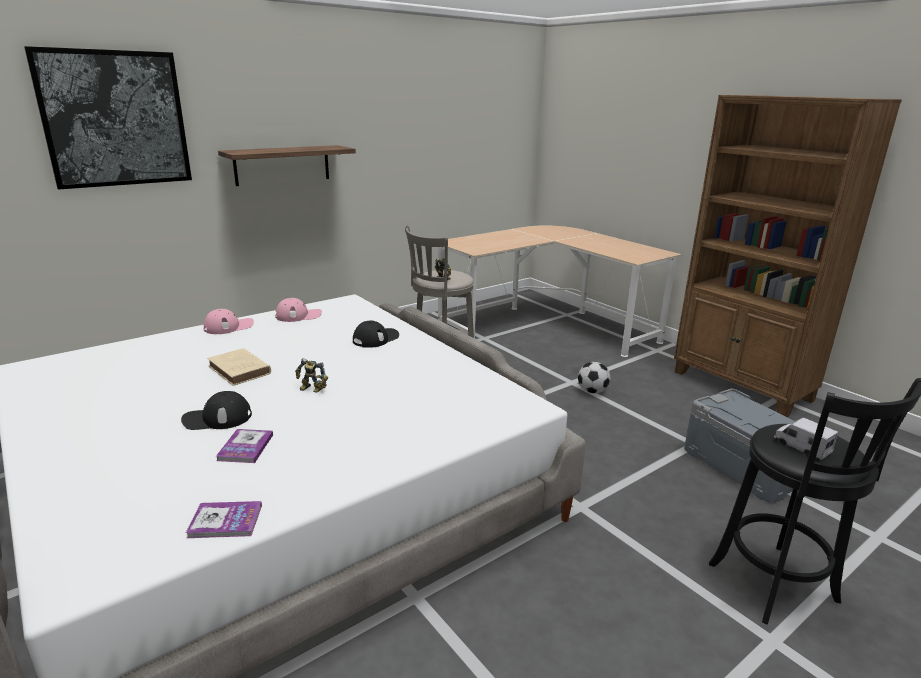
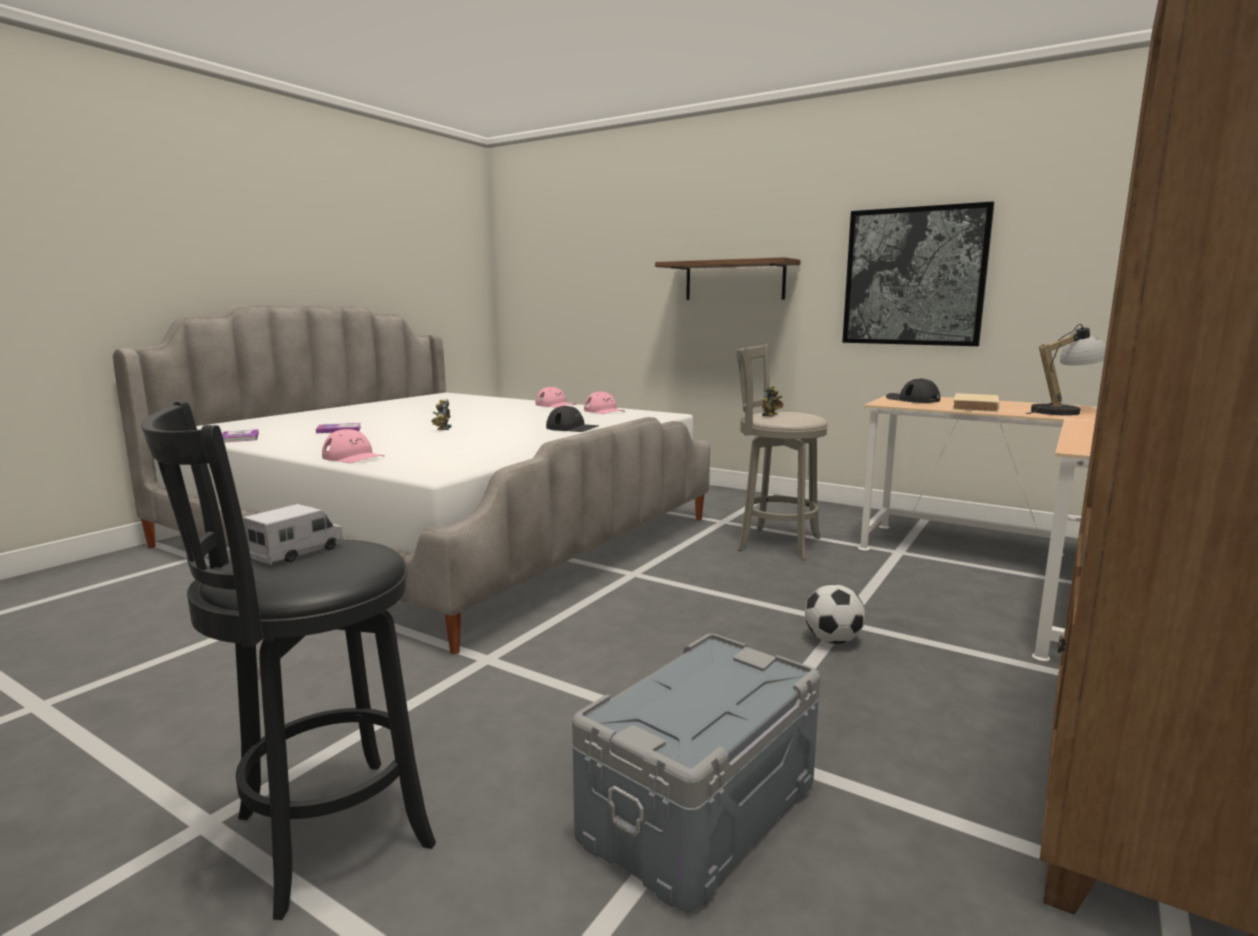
camera: 70 degrees right, 10 degrees down
picture [24,46,192,190] -> picture moved to [842,201,994,346]
black cap [181,391,252,430] -> black cap moved to [886,378,940,403]
beige book [207,348,271,386] -> beige book moved to [952,393,1000,412]
none -> pink cap [322,429,384,463]
none -> table lamp [1026,324,1106,415]

